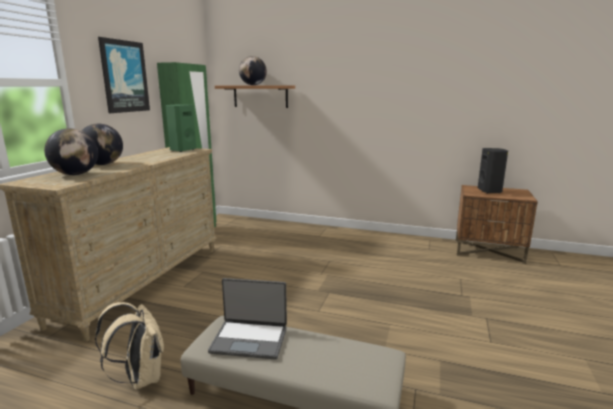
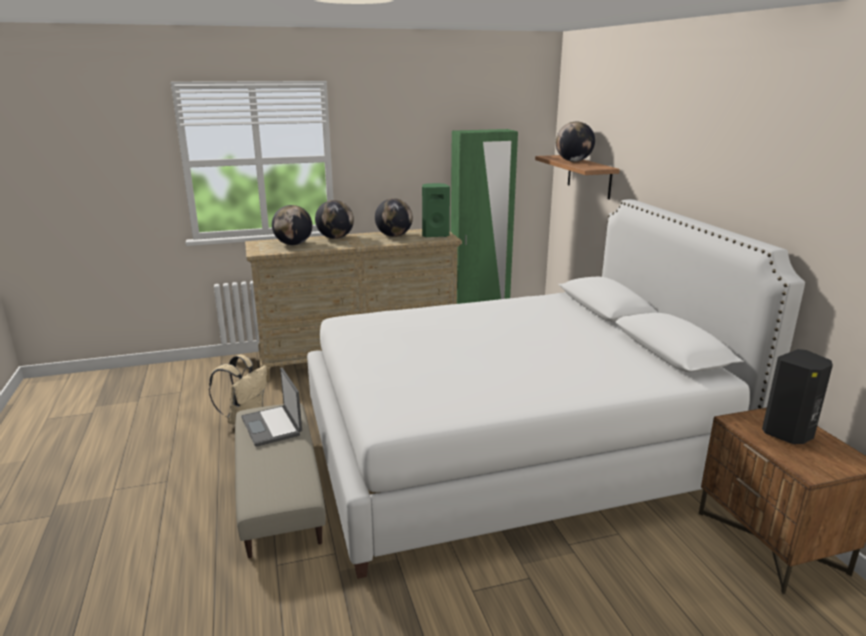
camera: 55 degrees right, 5 degrees up
picture [98,37,150,113] -> none
none -> white bed [307,199,805,579]
none -> globe [375,198,413,237]

